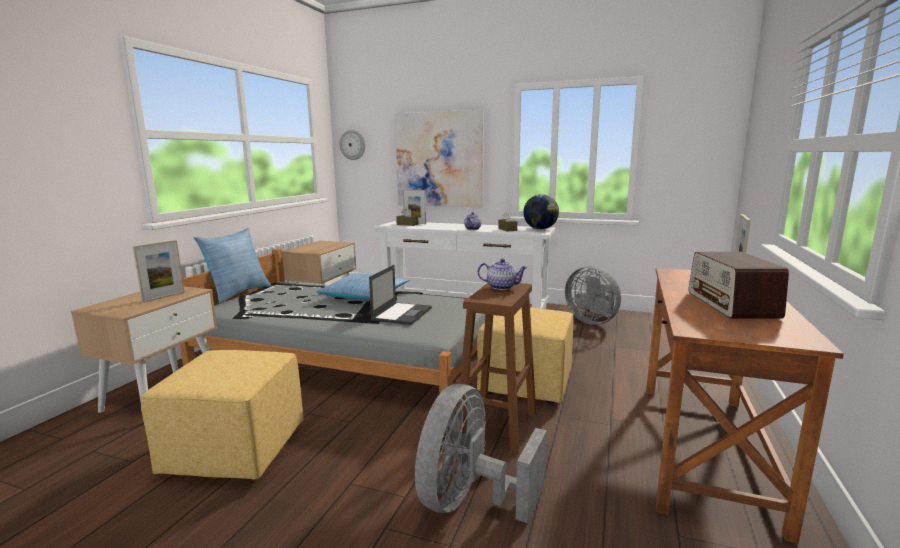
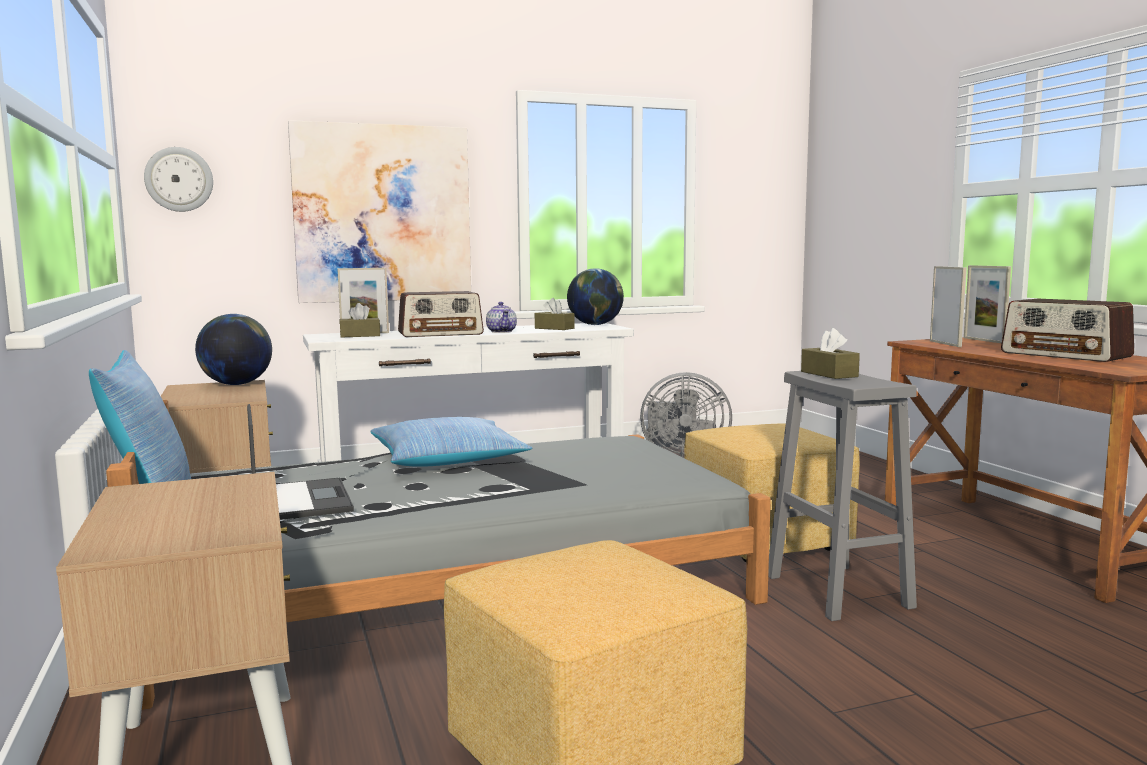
camera: 40 degrees left, 5 degrees down
picture frame [132,240,185,303] -> picture frame moved to [930,266,967,347]
laptop [369,265,432,325] -> laptop moved to [247,404,354,520]
grey fan [415,384,547,523] -> none
brown stool [458,283,536,455] -> grey stool [768,371,917,621]
teapot [478,258,528,290] -> brown tissue box [801,328,860,379]
none -> globe [195,314,272,385]
none -> radio [398,291,484,337]

